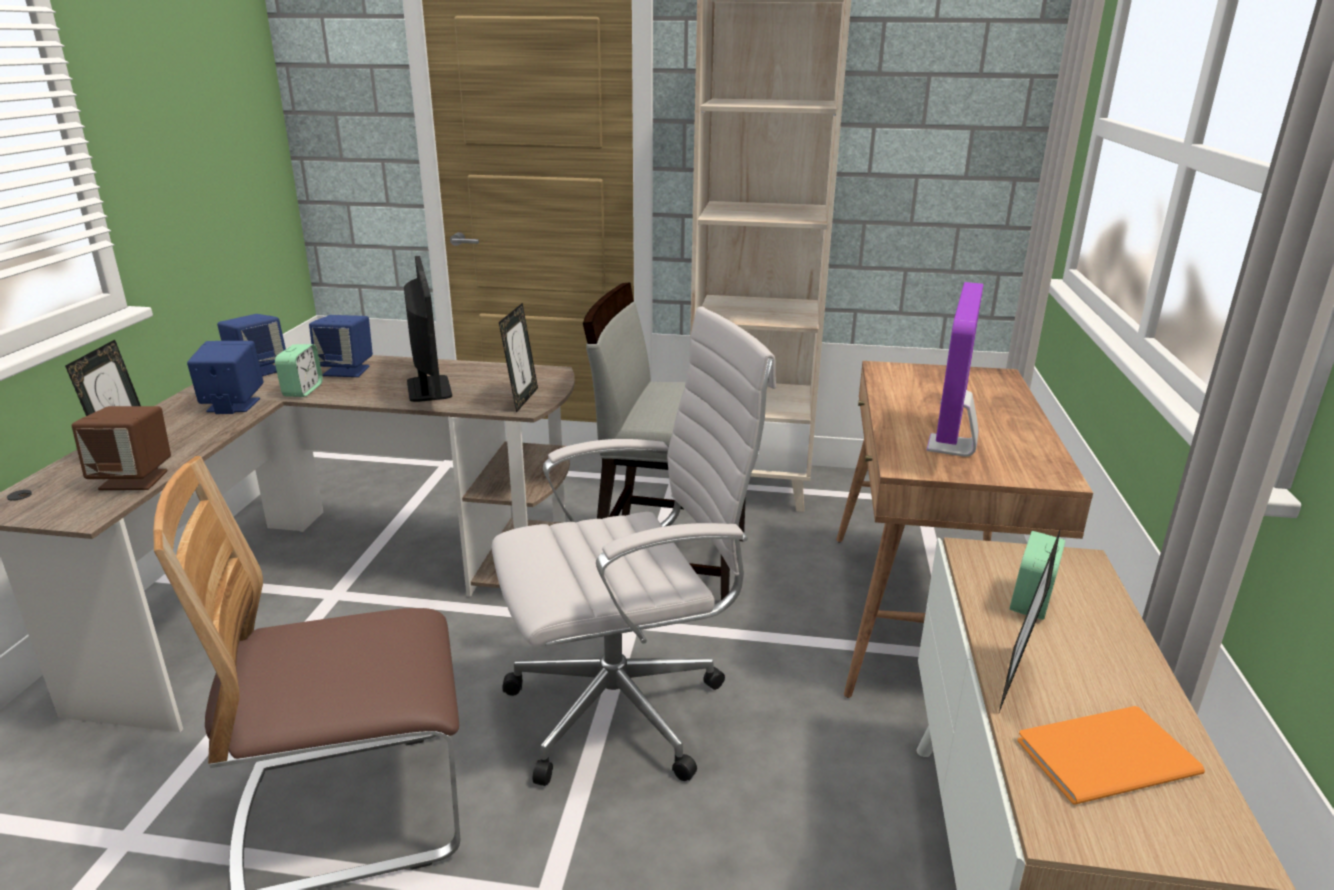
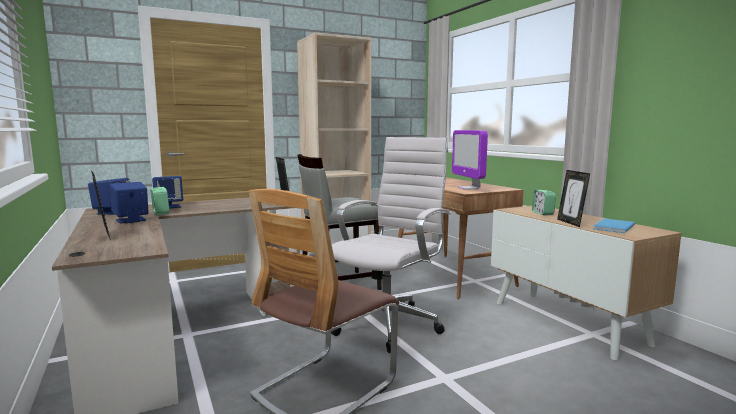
camera: 35 degrees left, 15 degrees down
brown speaker [72,406,171,490] -> none
monitor [404,256,452,402] -> none
orange book [1017,706,1205,805] -> blue book [593,219,635,233]

